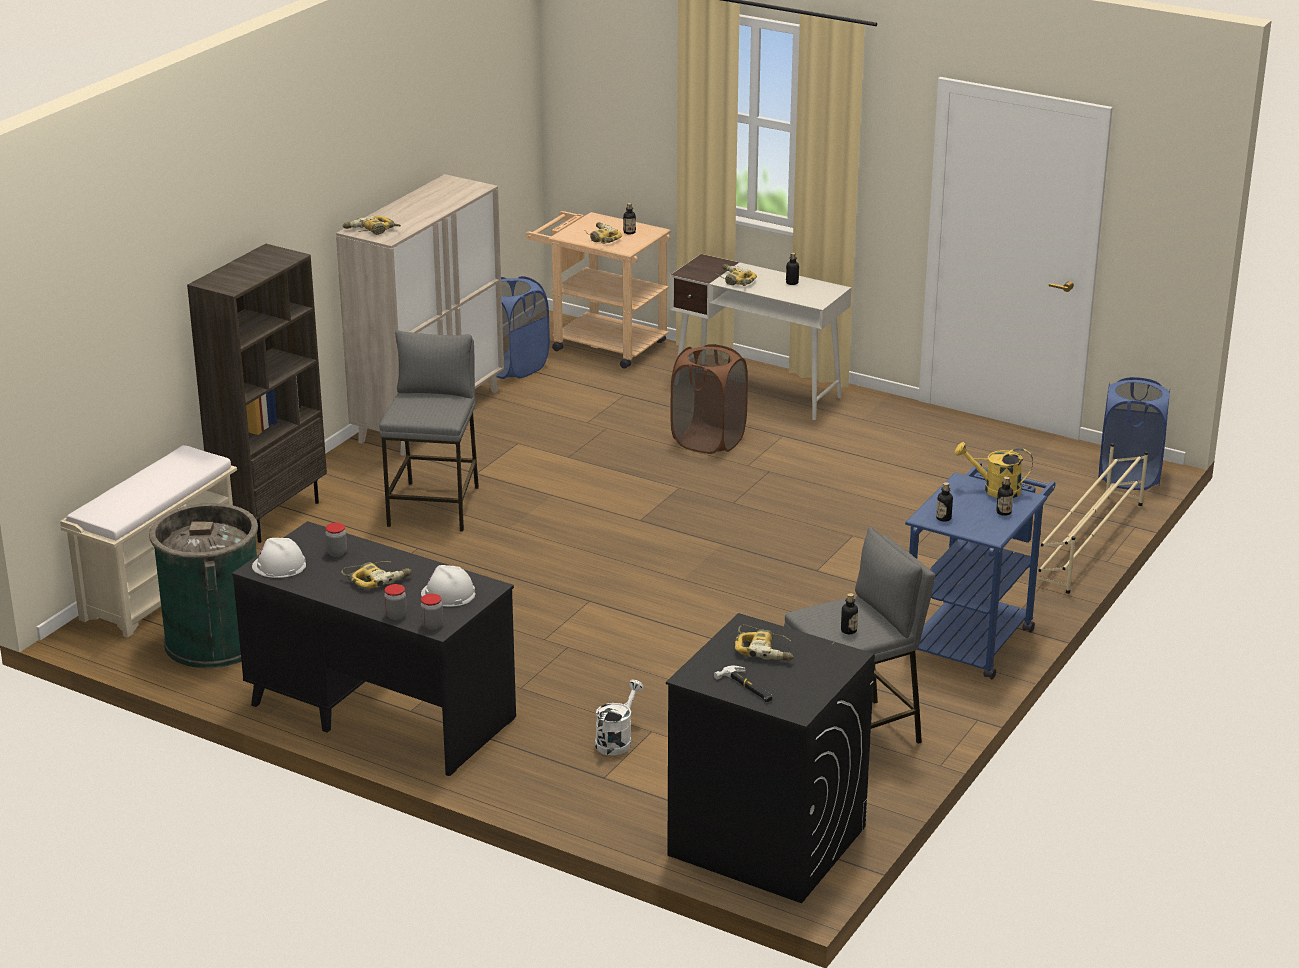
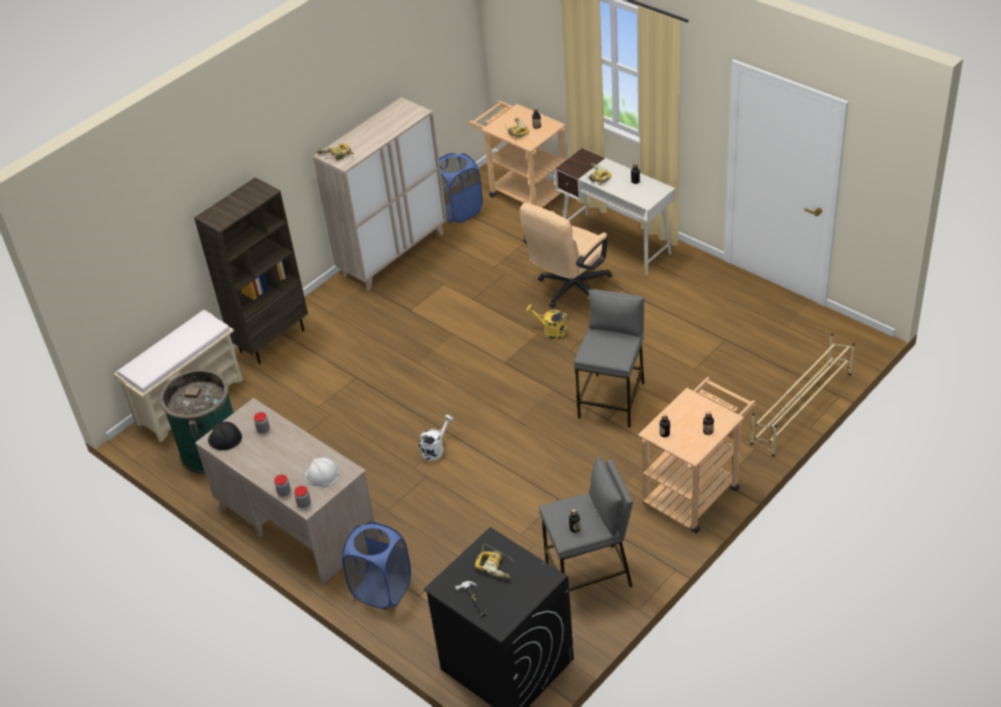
camera: 15 degrees right, 15 degrees up
black desk [232,521,516,776] -> beige desk [195,398,375,585]
white hard hat [252,538,306,578] -> black hard hat [208,422,242,450]
power drill [341,561,412,589] -> none
grey stool [379,330,479,532] -> grey stool moved to [574,289,644,428]
white watering can [595,680,644,755] -> white watering can moved to [418,415,453,461]
brown laundry basket [671,344,748,454] -> beige office chair [520,203,613,308]
blue cart [905,462,1056,679] -> beige cart [638,377,756,533]
yellow watering can [954,442,1033,498] -> yellow watering can moved to [526,304,569,339]
blue laundry basket [1098,377,1170,490] -> blue laundry basket moved to [342,522,411,609]

